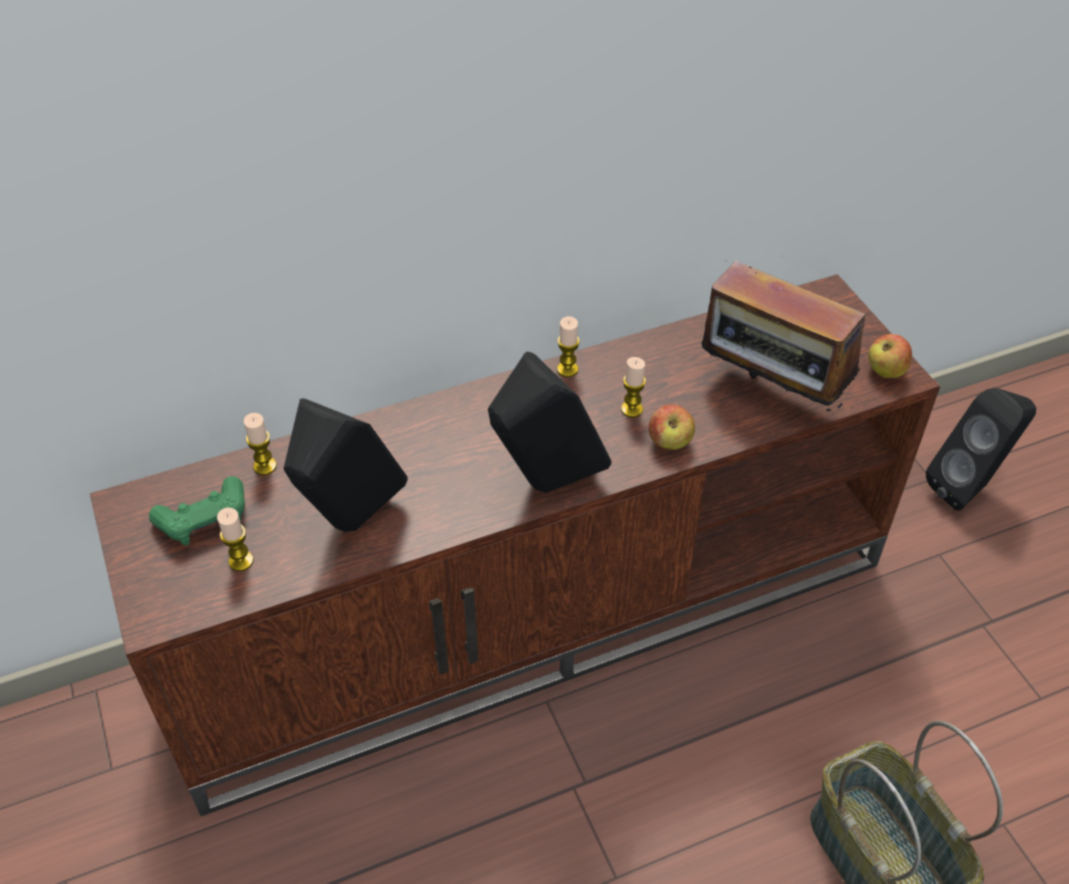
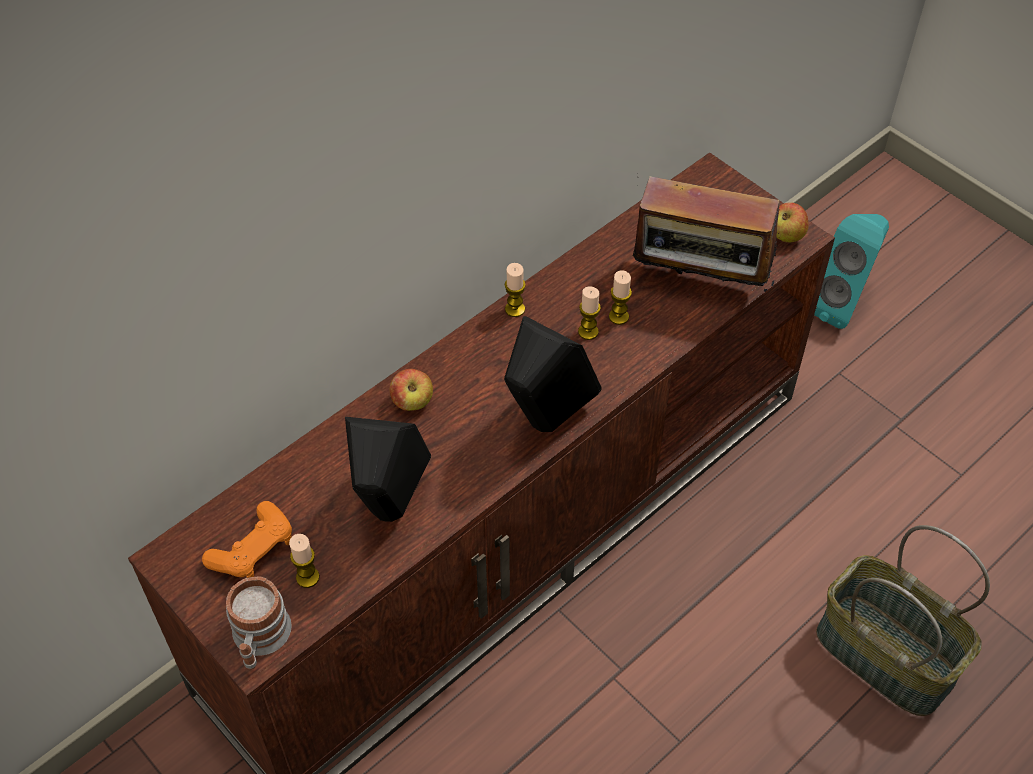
camera: 20 degrees left, 5 degrees up
green game controller [149,476,245,546] -> orange game controller [202,501,292,578]
candle [244,413,277,475] -> candle moved to [609,270,632,325]
apple [649,405,695,450] -> apple moved to [390,369,433,411]
black speaker [926,388,1036,510] -> turquoise speaker [814,214,889,329]
none -> mug [226,576,292,669]

